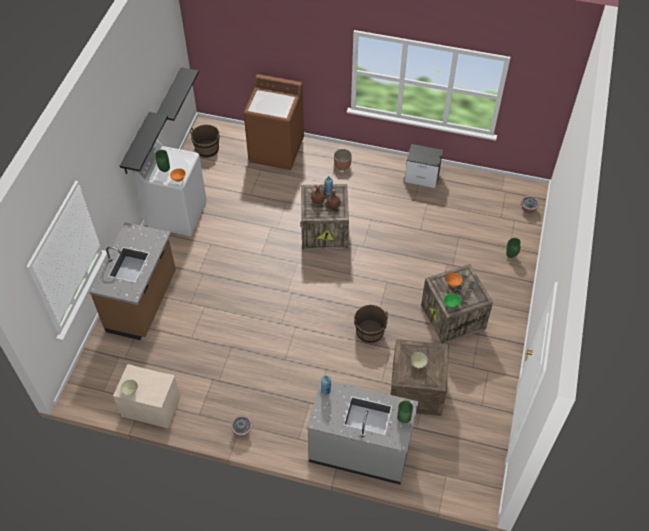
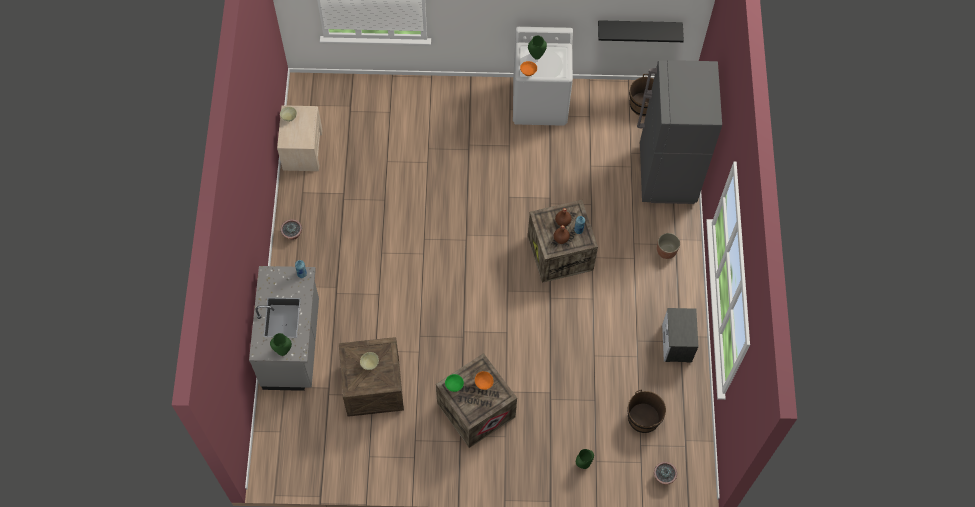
camera: 75 degrees right, 10 degrees up
brown counter [89,222,176,340] -> none
black shelf [120,112,168,174] -> none
brown washing machine [244,74,304,170] -> grey fridge [637,60,722,204]
brown bucket [354,305,388,343] -> brown bucket moved to [627,389,666,433]

